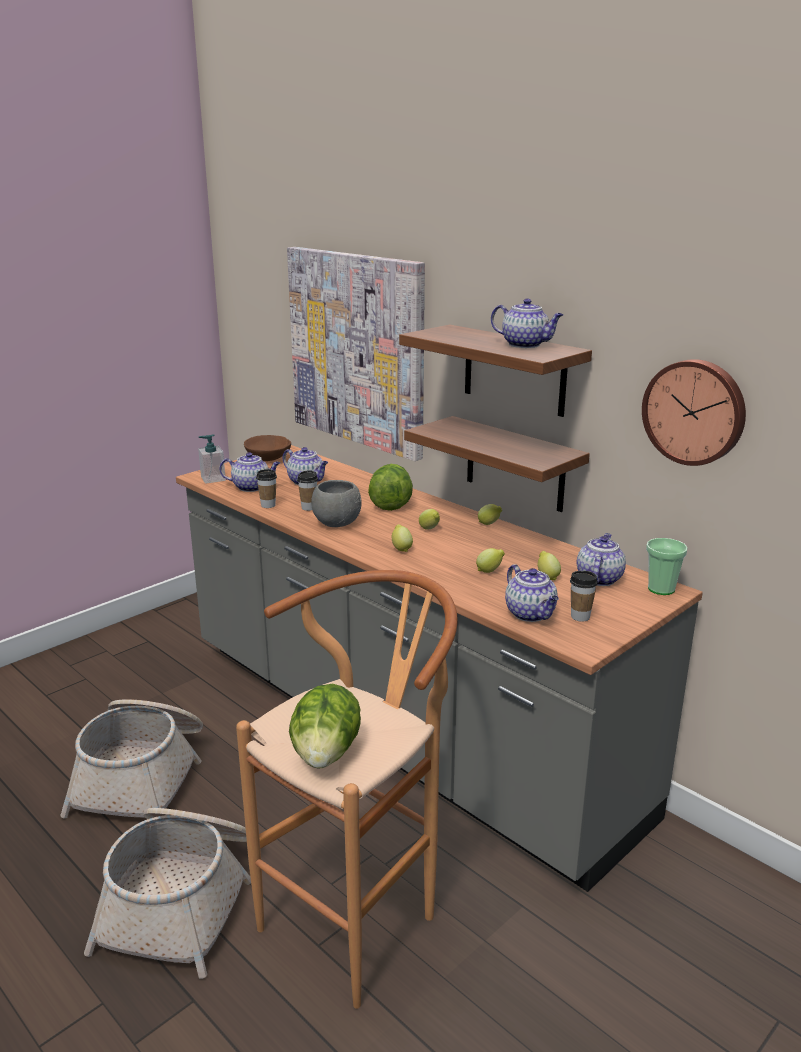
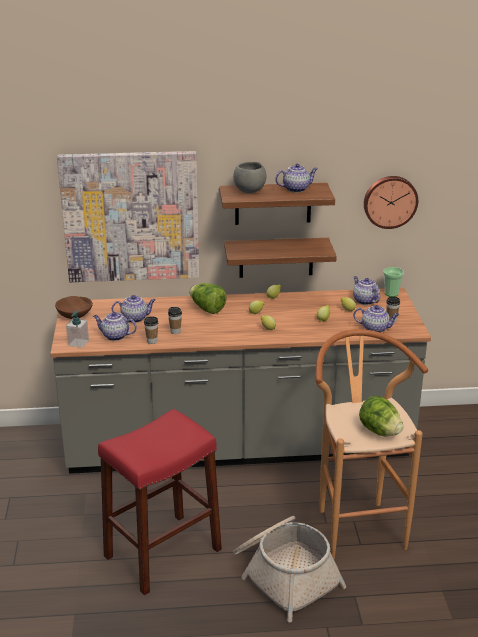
camera: 50 degrees left, 5 degrees up
basket [60,699,203,818] -> red stool [98,409,222,595]
teapot [219,452,280,492] -> teapot turned 120 degrees counterclockwise [93,312,137,341]
grey bowl [311,480,362,527] -> grey bowl moved to [233,162,267,193]

